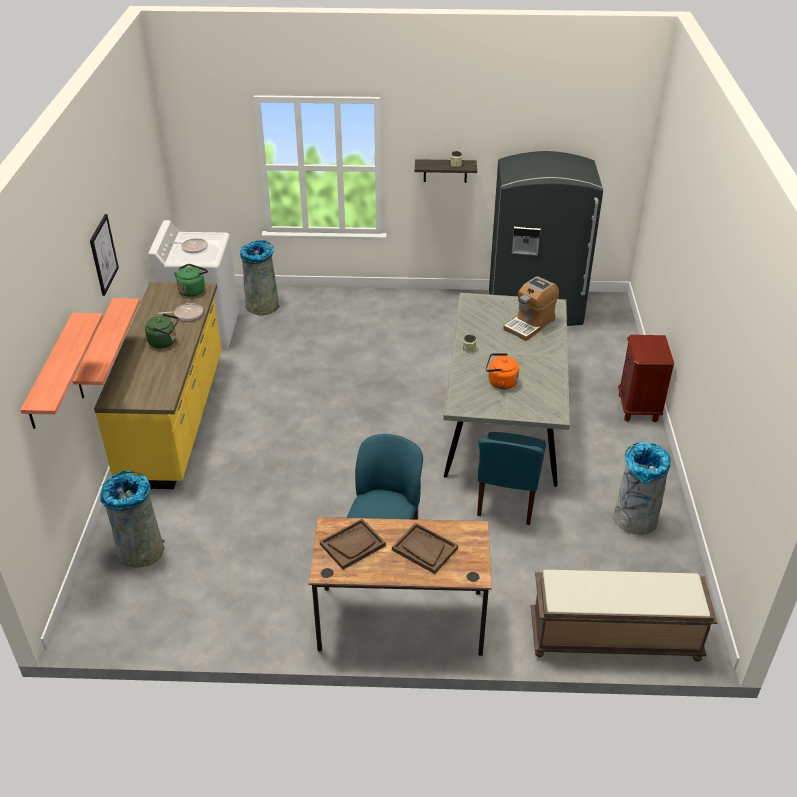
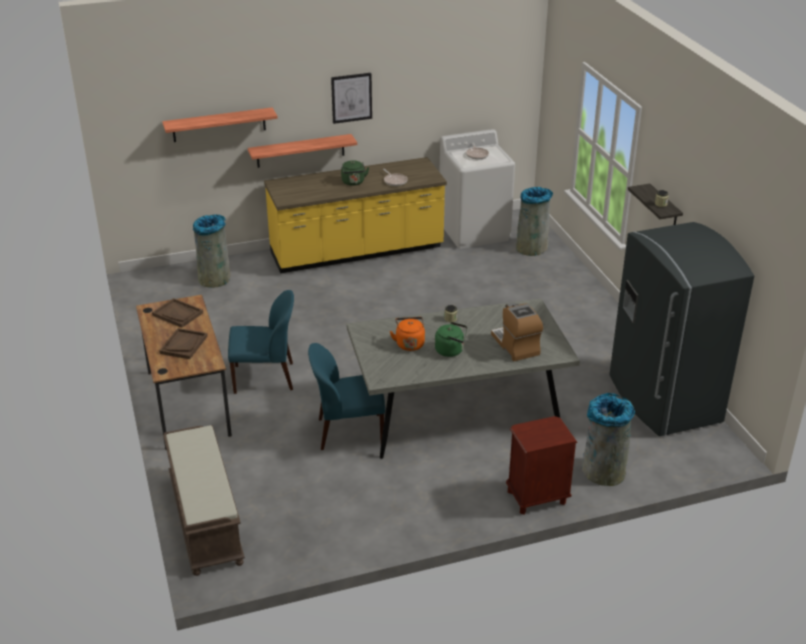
camera: 70 degrees right, 5 degrees down
green kettle [174,264,208,297] -> green kettle moved to [435,322,467,357]
coffee machine [503,276,559,341] -> coffee machine turned 45 degrees clockwise [491,302,543,361]
grey trash can [613,442,670,535] -> grey trash can moved to [582,393,635,486]

